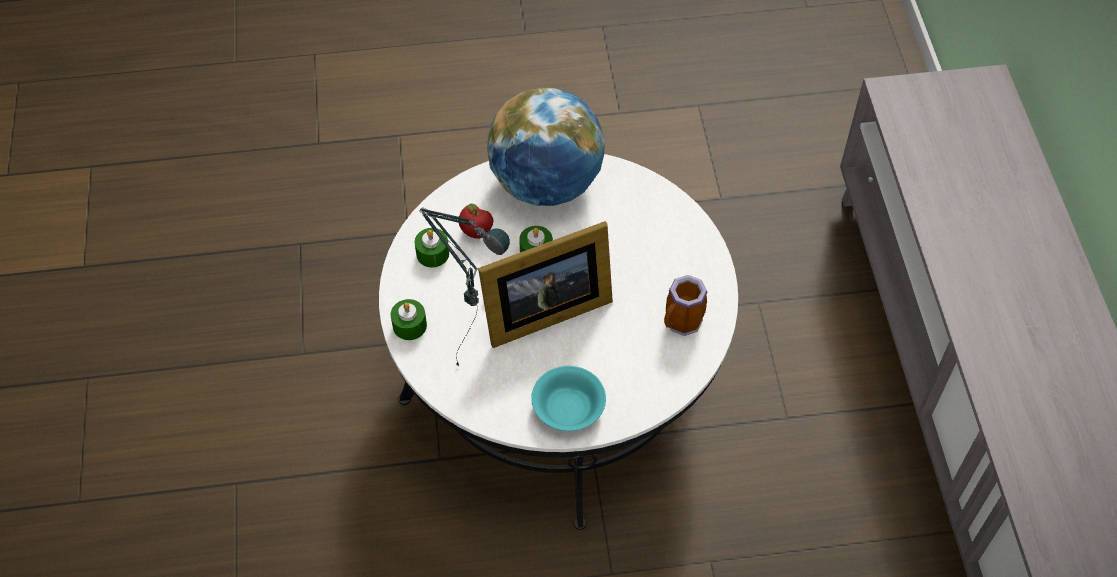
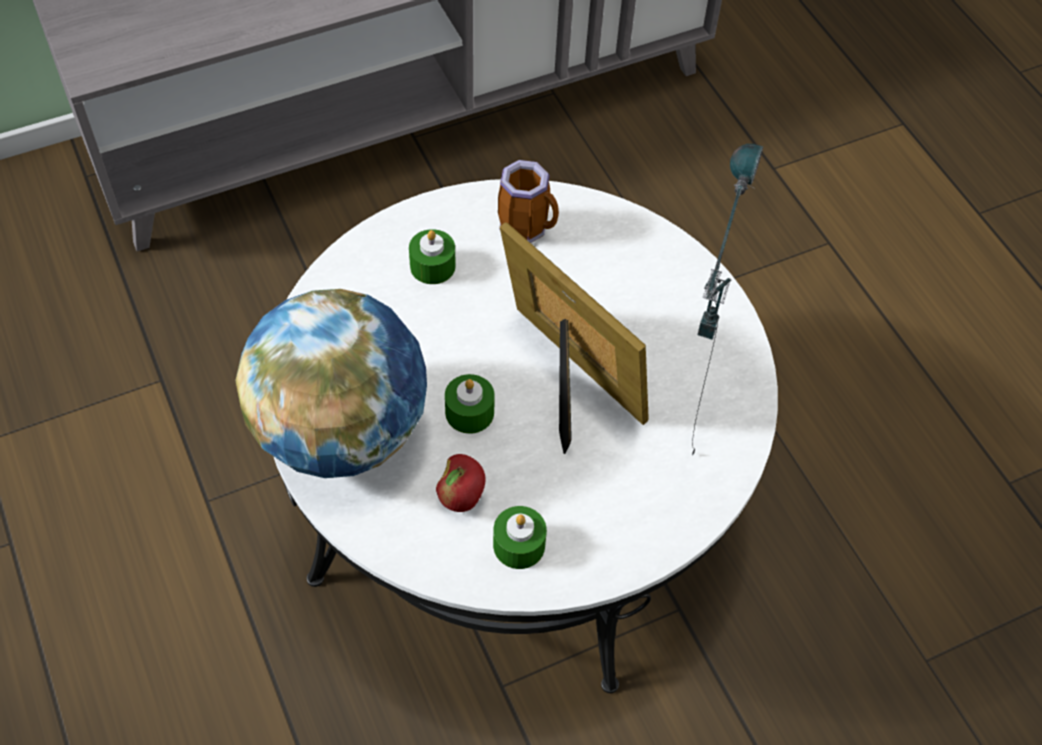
camera: 110 degrees left, 0 degrees up
green candle [391,299,427,340] -> green candle moved to [409,229,456,284]
turquoise bowl [531,366,606,431] -> none

